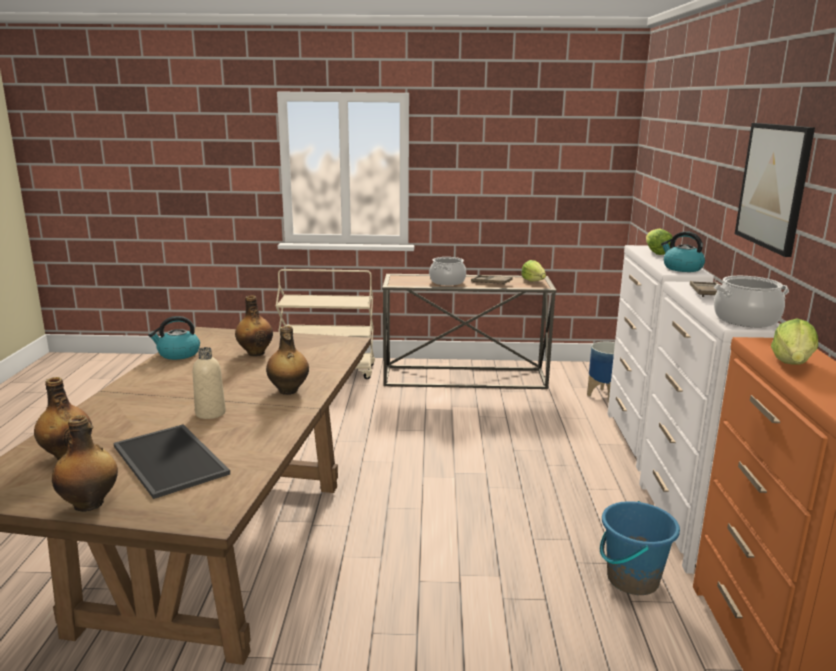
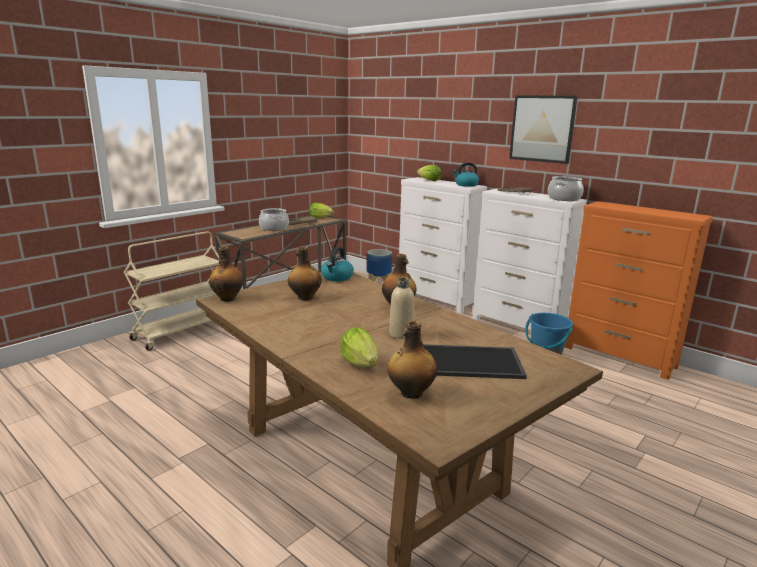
camera: 50 degrees left, 0 degrees up
bottle [52,415,118,512] -> bottle moved to [209,246,243,302]
kettle [148,316,200,360] -> kettle moved to [321,247,354,281]
lettuce [771,318,818,365] -> lettuce moved to [340,327,378,367]

